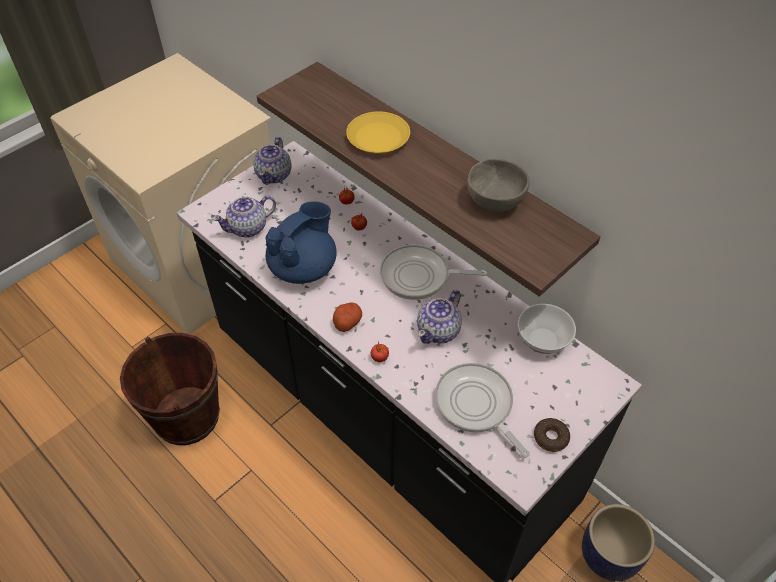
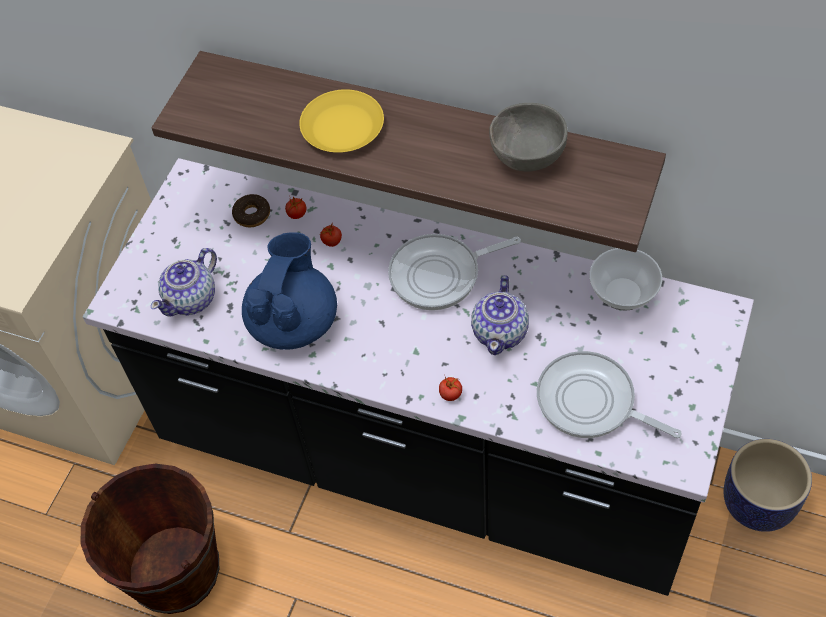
camera: 20 degrees left, 5 degrees up
teapot [253,137,292,185] -> none
potato [333,302,362,332] -> none
donut [534,418,570,452] -> donut moved to [232,194,270,227]

